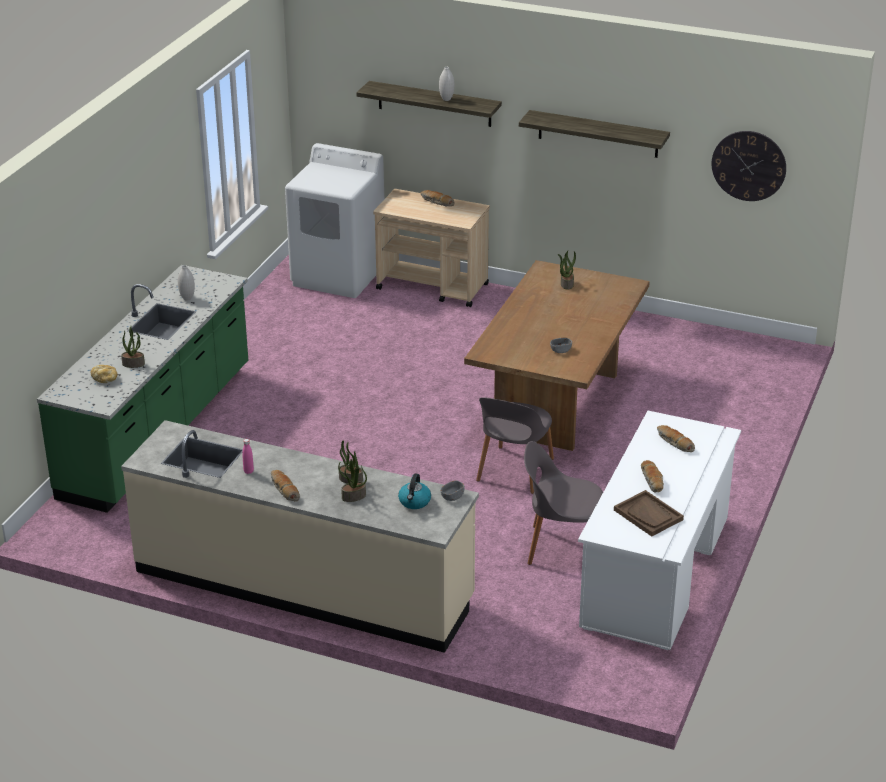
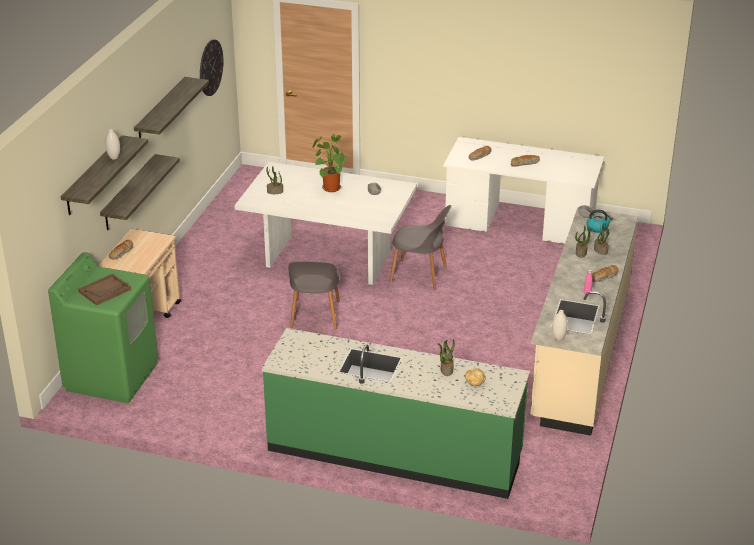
camera: 95 degrees left, 0 degrees up
white vase [178,265,195,301] -> white vase moved to [552,310,568,341]
white washing machine [285,143,384,298] -> green washing machine [48,252,158,403]
brown dining table [464,260,650,451] -> white dining table [235,162,417,285]
grey chair [524,441,603,565] -> grey chair moved to [288,261,340,329]
brown tray [614,490,684,537] -> brown tray moved to [78,274,131,306]
none -> shelf [100,154,180,230]
none -> potted plant [312,134,347,192]

